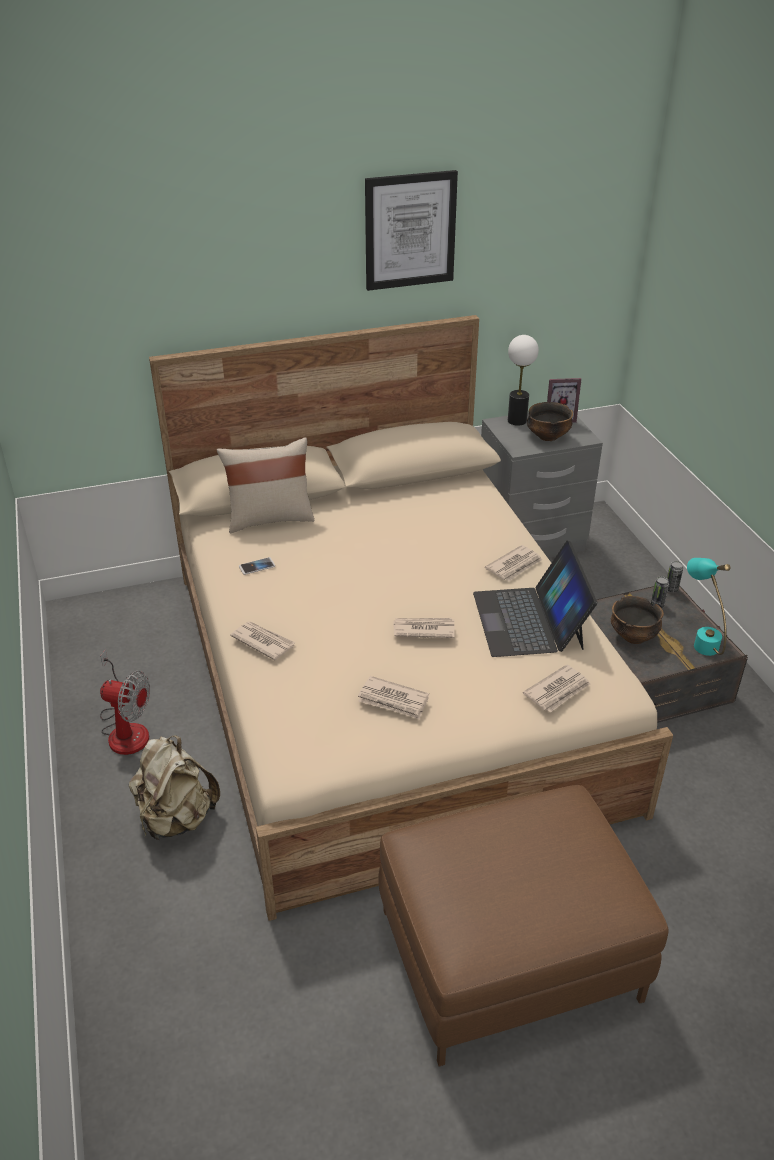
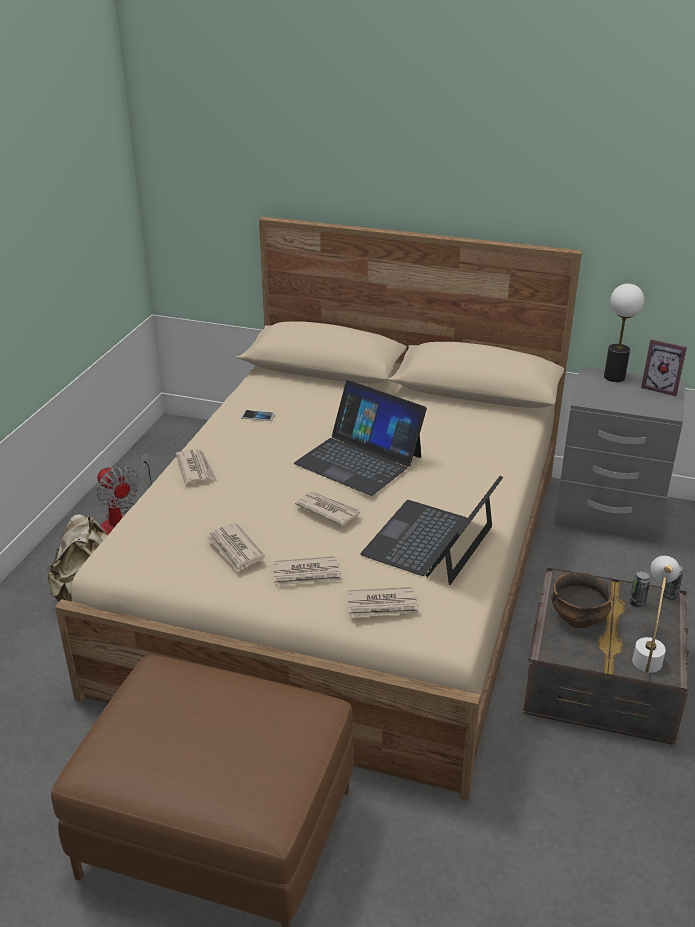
camera: 35 degrees right, 5 degrees down
beige pillow [217,437,315,533] -> none
picture [365,170,458,291] -> none
newspaper [485,545,542,581] -> newspaper moved to [272,556,343,586]
bowl [527,402,573,441] -> none
turquoise table lamp [687,558,731,656] -> white table lamp [632,556,680,673]
none -> laptop [294,380,427,496]

